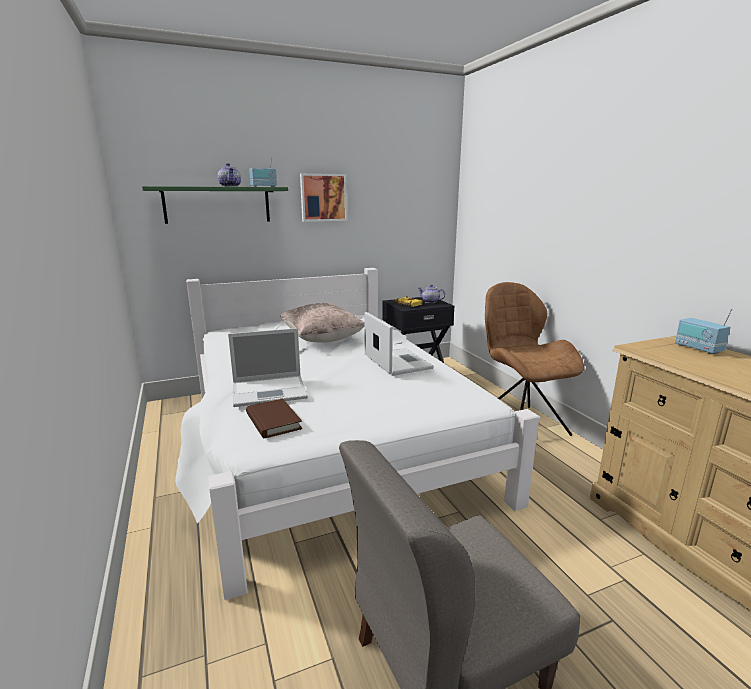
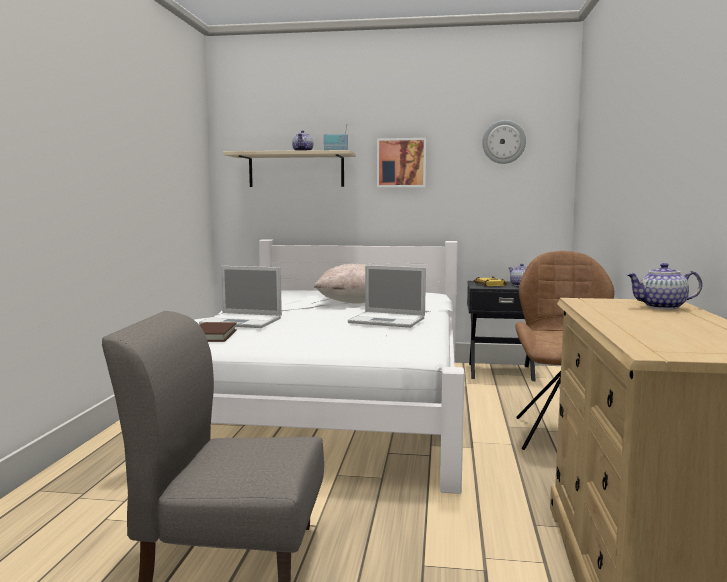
camera: 30 degrees right, 10 degrees down
green shelf [142,186,288,224] -> beige shelf [223,150,356,187]
laptop [364,312,434,376] -> laptop turned 105 degrees clockwise [348,265,426,328]
radio [675,309,732,354] -> teapot [626,263,702,309]
none -> wall clock [482,120,526,164]

